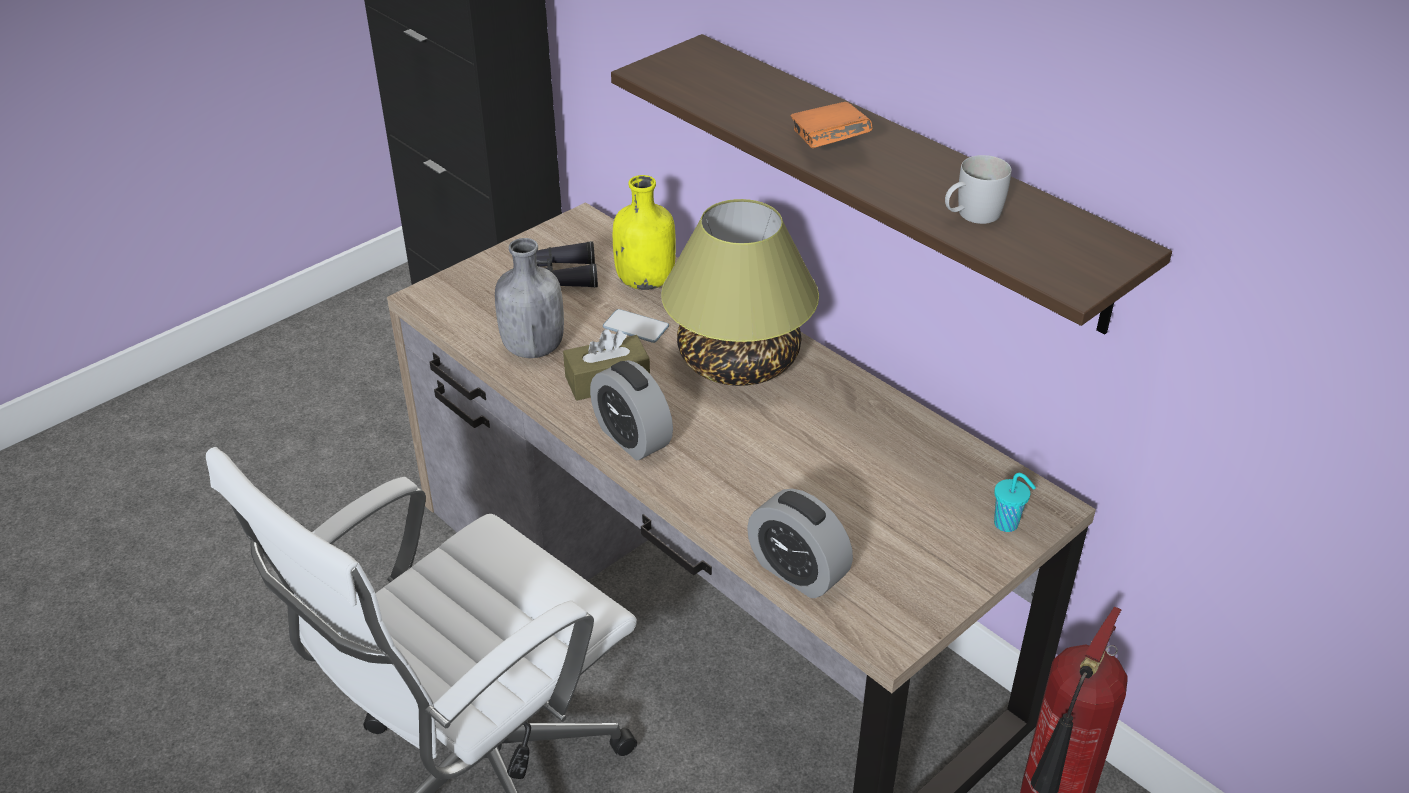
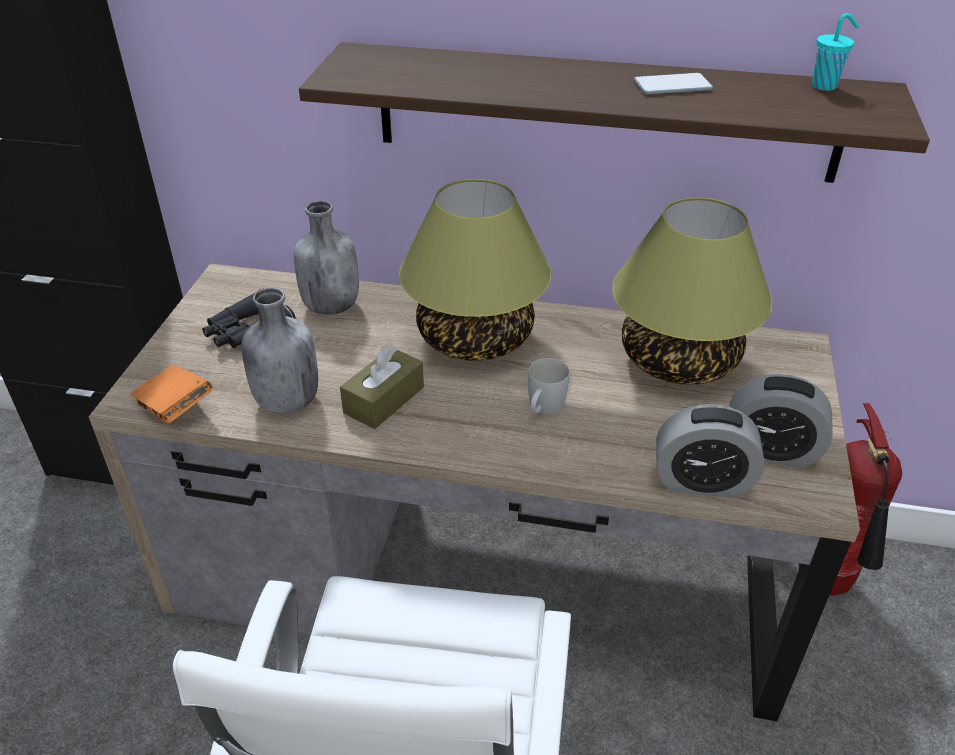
camera: 35 degrees left, 0 degrees up
alarm clock [590,360,673,460] -> alarm clock moved to [729,374,833,468]
phone [603,309,669,343] -> phone moved to [634,73,713,94]
yellow bottle [613,175,676,290] -> grey bottle [294,201,359,315]
orange book [790,102,872,148] -> orange book moved to [130,365,213,424]
white mug [945,155,1012,224] -> white mug moved to [528,358,570,414]
turquoise cup [994,473,1036,532] -> turquoise cup moved to [812,13,859,91]
none -> table lamp [612,198,772,385]

